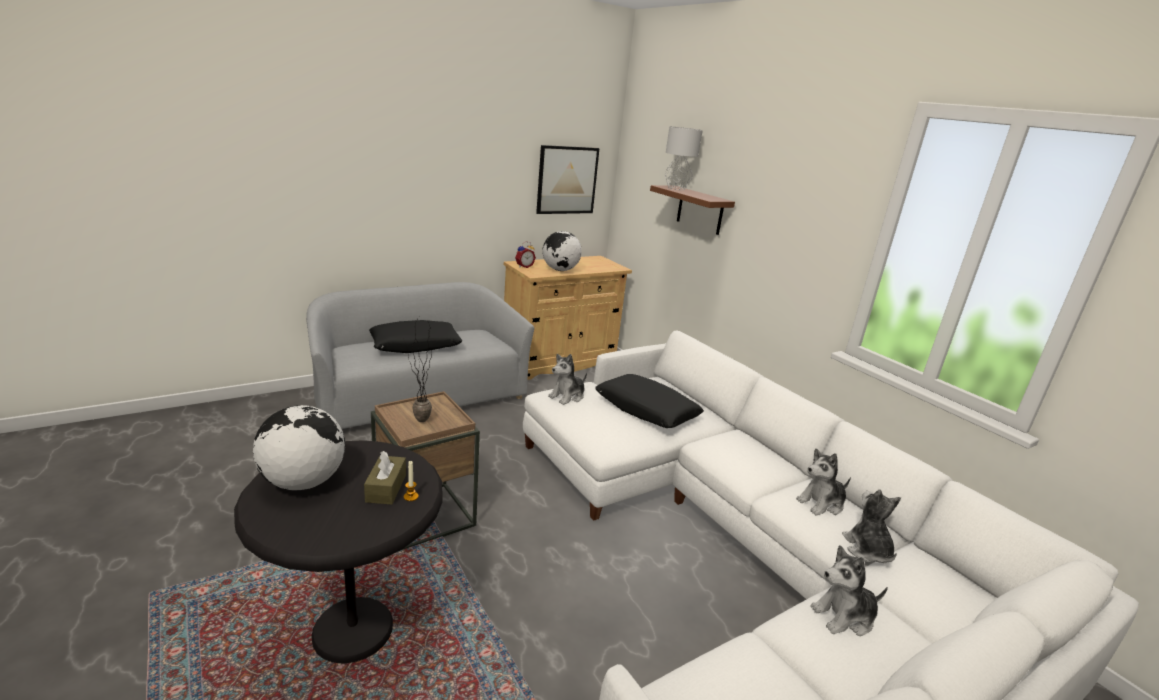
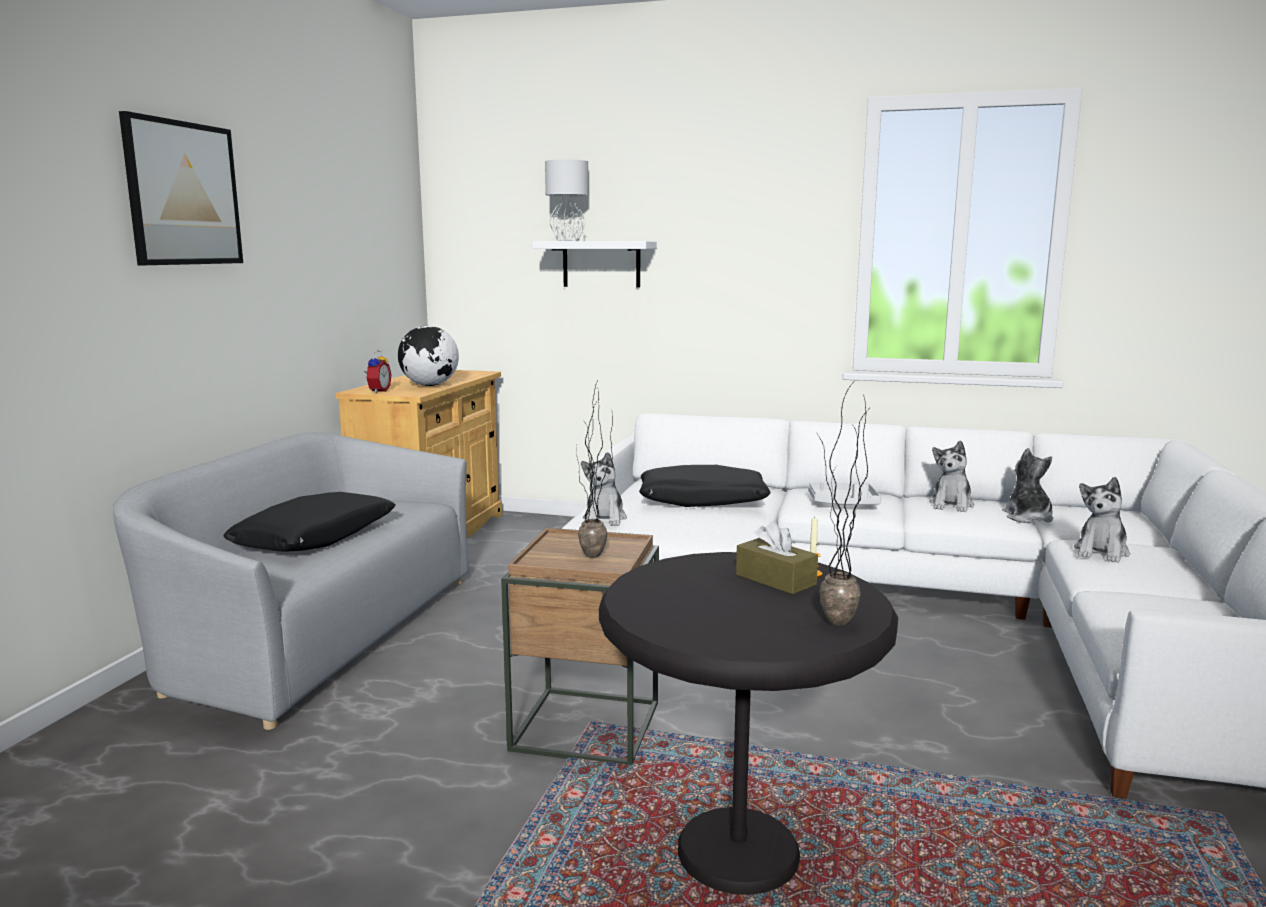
camera: 40 degrees left, 10 degrees down
globe [253,405,345,490] -> none
picture [536,145,599,214] -> picture moved to [119,111,243,265]
brown shelf [650,185,735,235] -> white shelf [533,241,657,288]
plush toy [842,489,901,563] -> plush toy turned 45 degrees clockwise [1002,448,1053,523]
none -> grey tray [808,483,881,505]
none -> potted plant [818,383,869,626]

